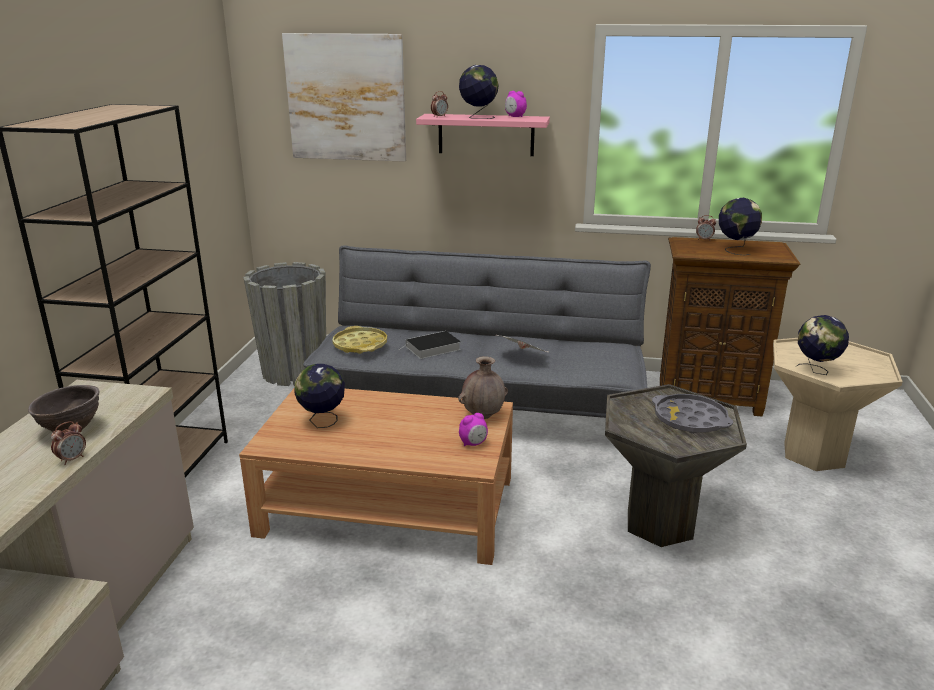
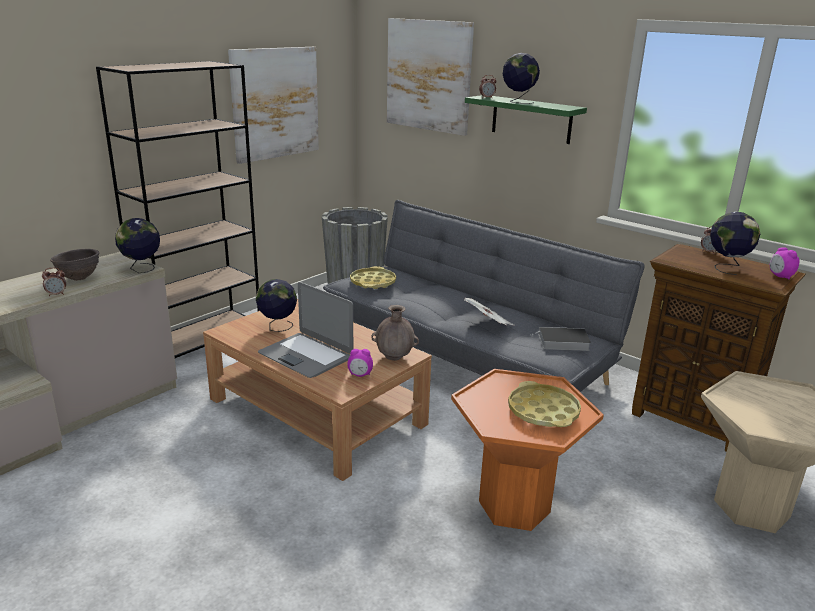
camera: 30 degrees right, 0 degrees up
book [399,331,461,359] -> book moved to [530,327,591,351]
pink shelf [416,114,550,156] -> green shelf [465,95,587,144]
alarm clock [505,91,527,117] -> alarm clock moved to [770,247,800,279]
grey side table [605,384,747,547] -> orange side table [451,369,604,531]
grey tray [652,394,733,434] -> yellow tray [508,381,581,427]
globe [796,315,849,375] -> globe moved to [115,218,160,273]
none -> picture [228,47,319,164]
none -> laptop [258,282,353,378]

